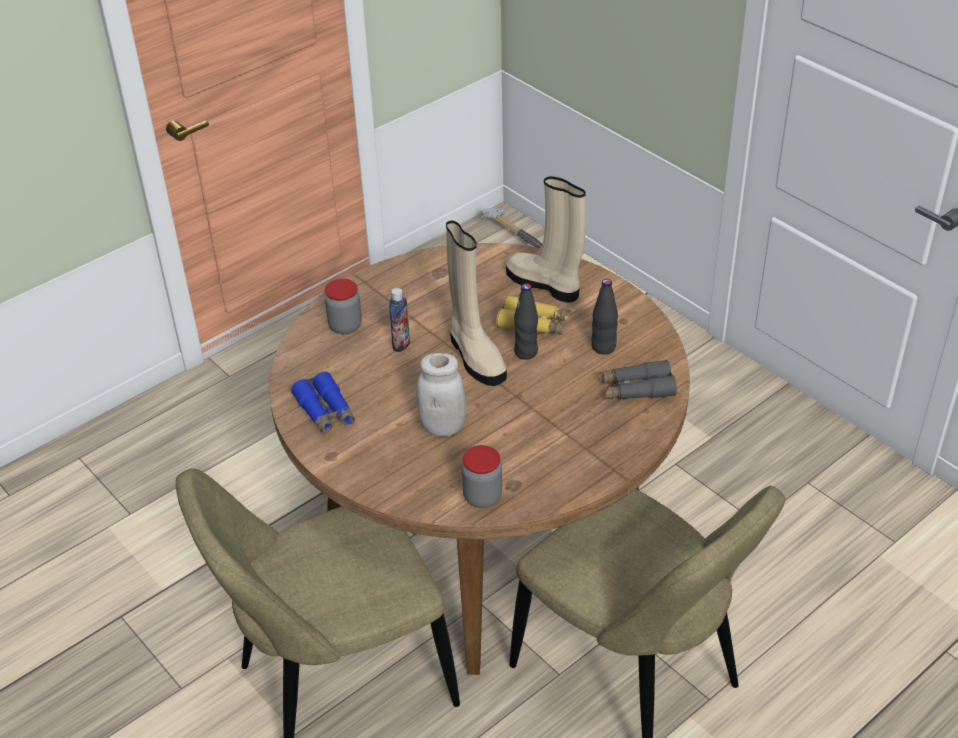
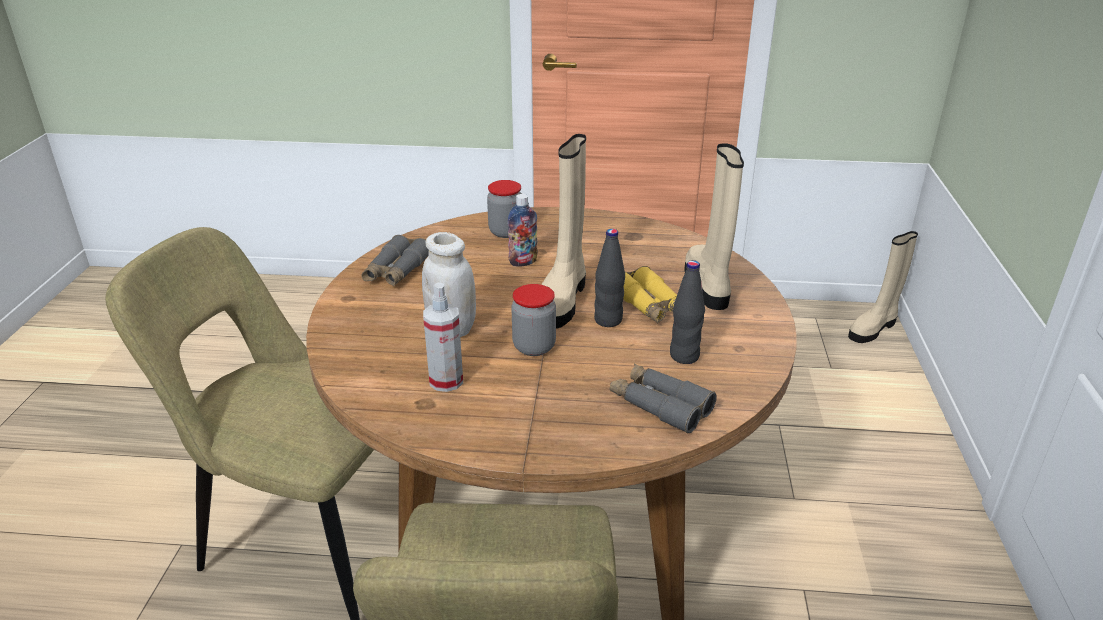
camera: 45 degrees right, 10 degrees down
blue binoculars [291,371,355,435] -> grey binoculars [362,235,429,286]
jar [462,445,502,508] -> jar moved to [511,284,556,356]
hammer [480,208,543,248] -> beige boot [848,231,918,343]
none -> spray bottle [423,282,463,392]

